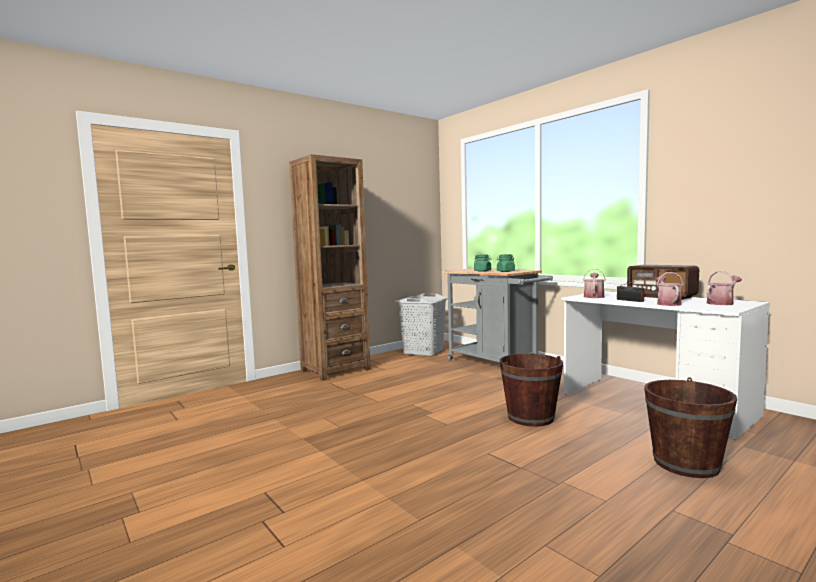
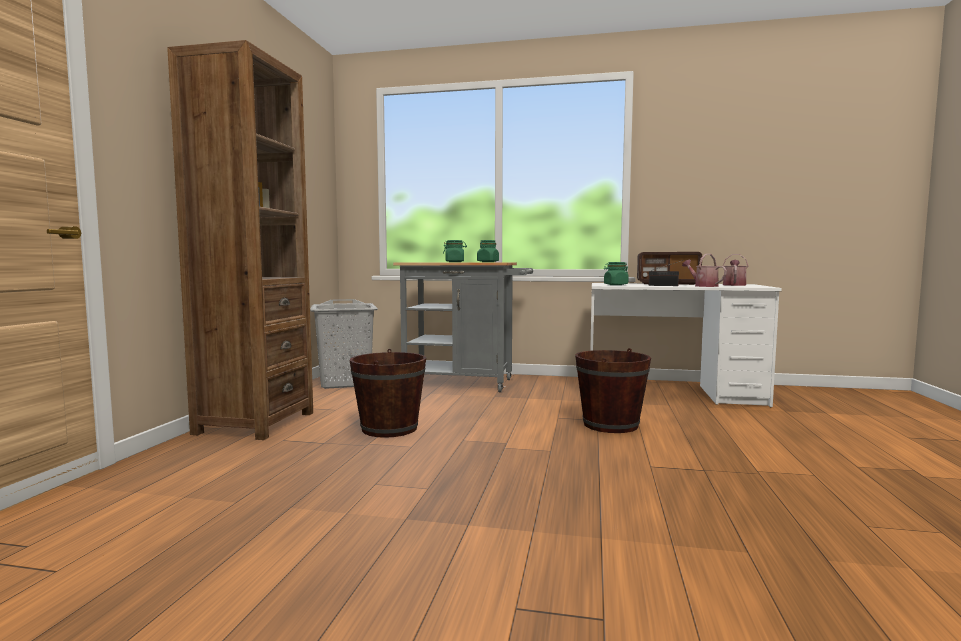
camera: 40 degrees left, 0 degrees up
watering can [583,269,606,298] -> green jar [604,262,628,285]
brown bucket [644,377,737,478] -> brown bucket moved to [349,349,426,438]

